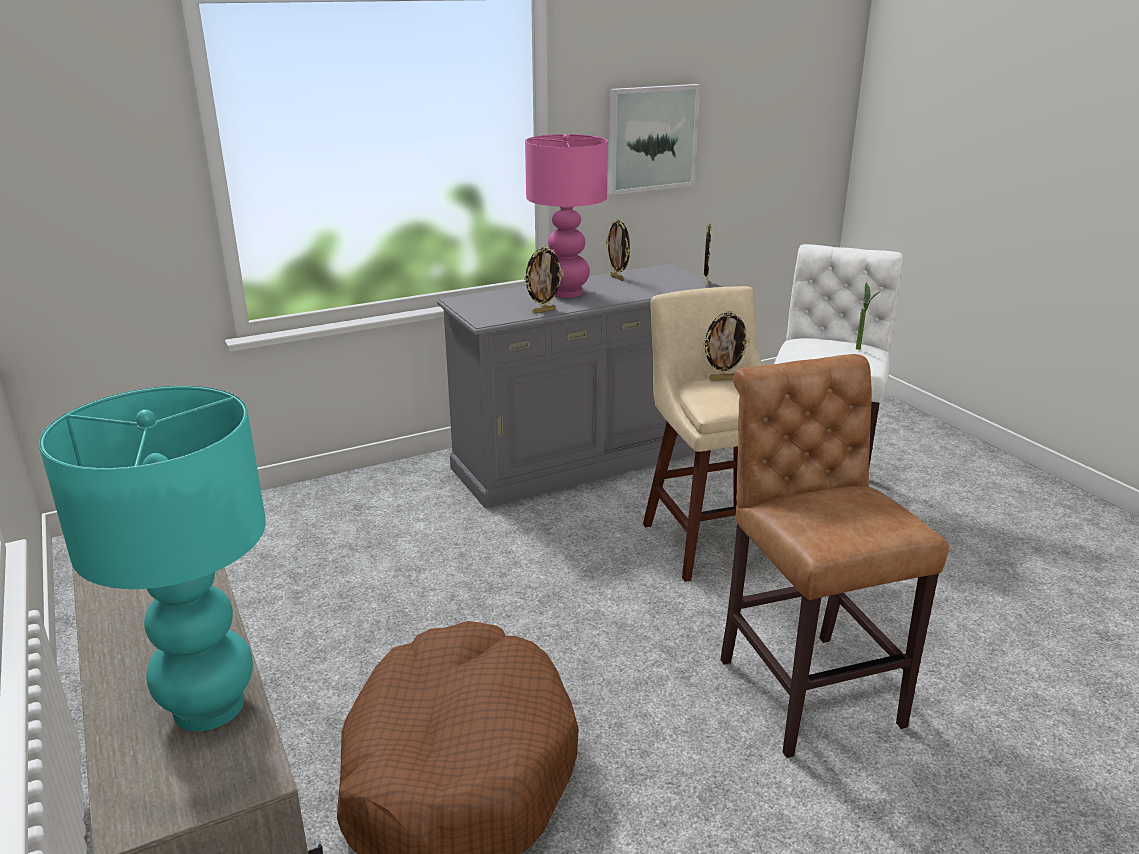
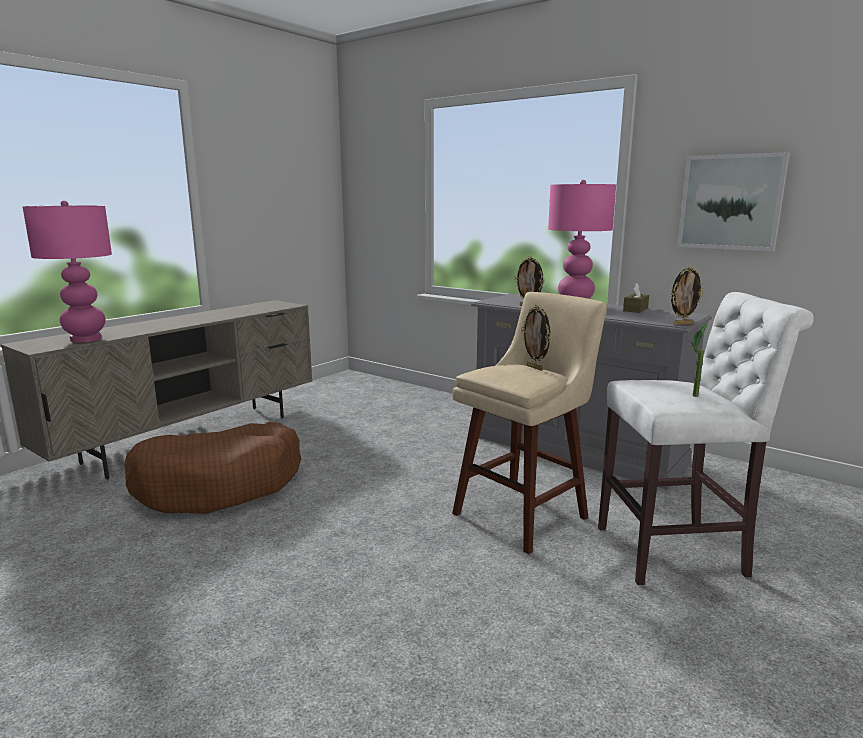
camera: 65 degrees right, 10 degrees down
turquoise table lamp [39,386,266,731] -> pink table lamp [22,200,112,342]
picture frame [606,219,630,281] -> brown tissue box [623,283,649,313]
brown stool [720,354,949,758] -> none

